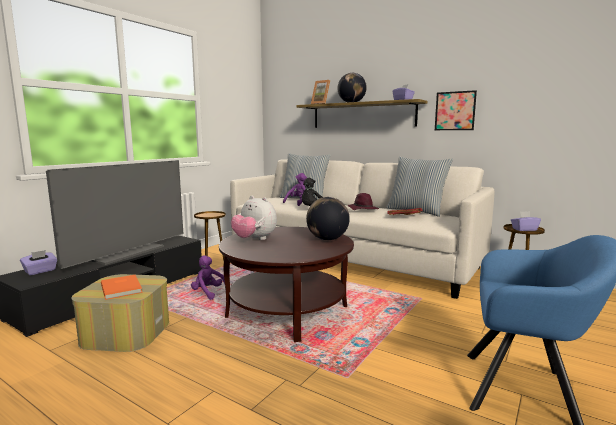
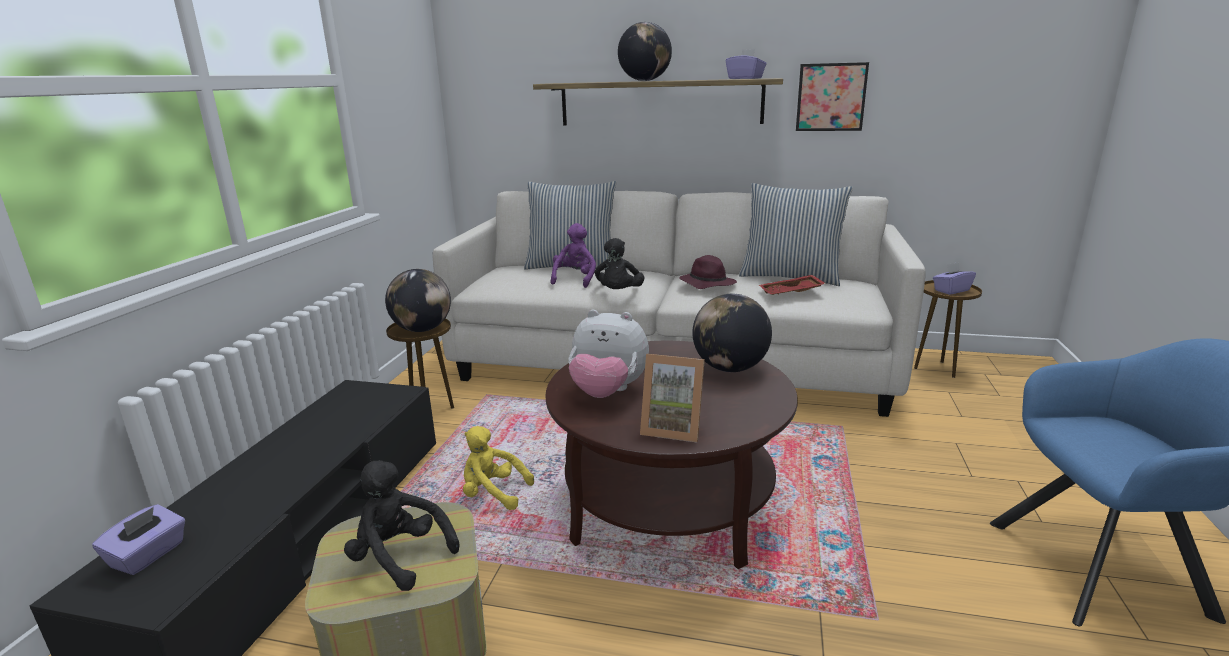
camera: 20 degrees left, 10 degrees up
television [46,160,183,269] -> none
orange book [101,275,143,300] -> black plush toy [344,460,460,591]
purple plush toy [191,255,225,300] -> yellow plush toy [463,426,534,510]
picture frame [311,80,330,104] -> picture frame moved to [640,354,705,443]
none -> globe [385,269,451,332]

